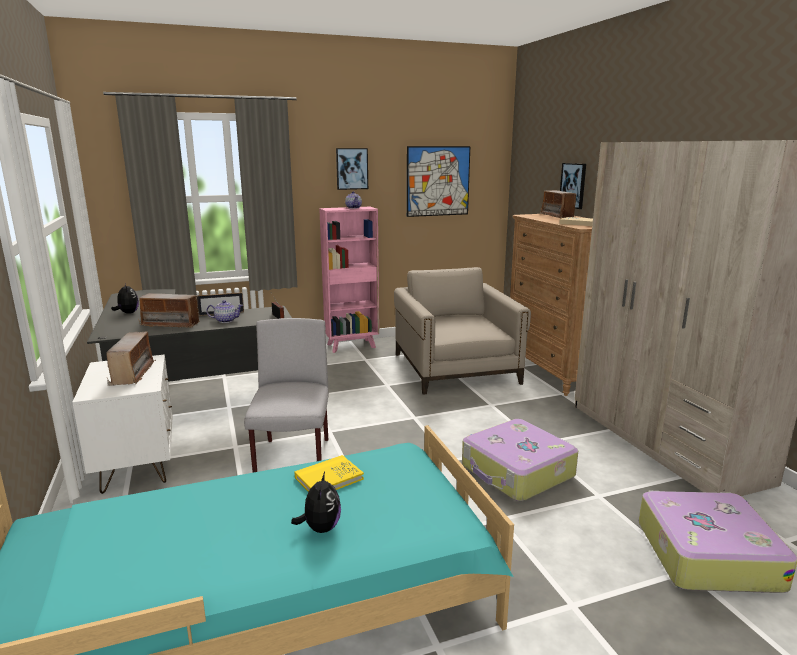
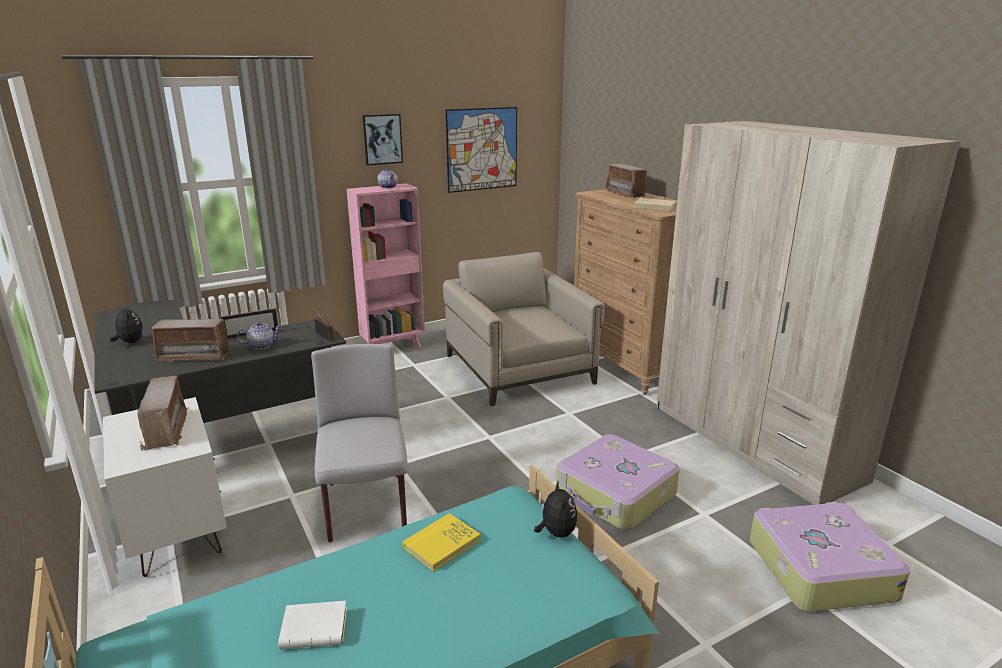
camera: 10 degrees left, 5 degrees up
plush toy [291,472,341,533] -> plush toy moved to [534,480,578,537]
picture [560,163,586,209] -> none
none -> white book [278,601,347,650]

